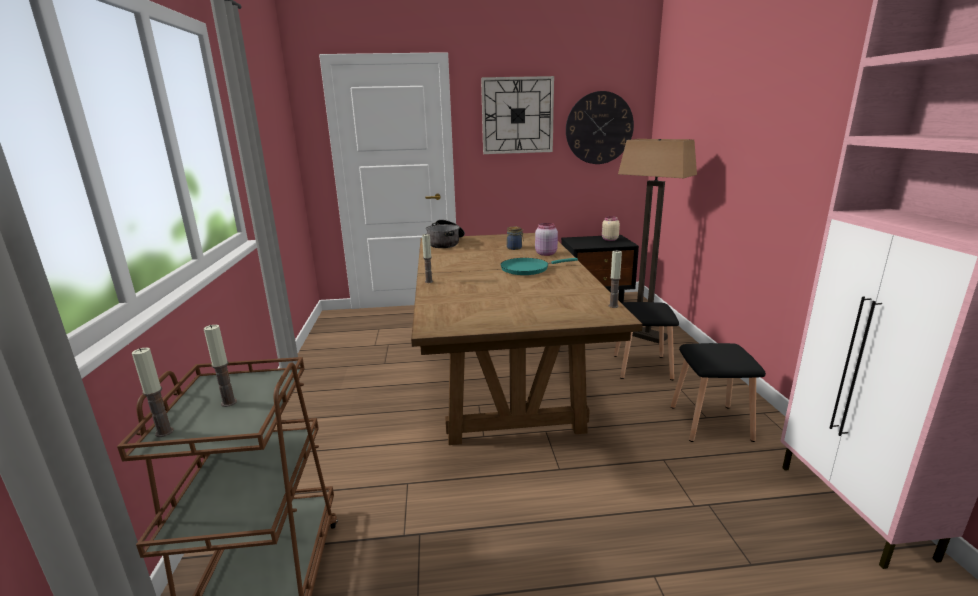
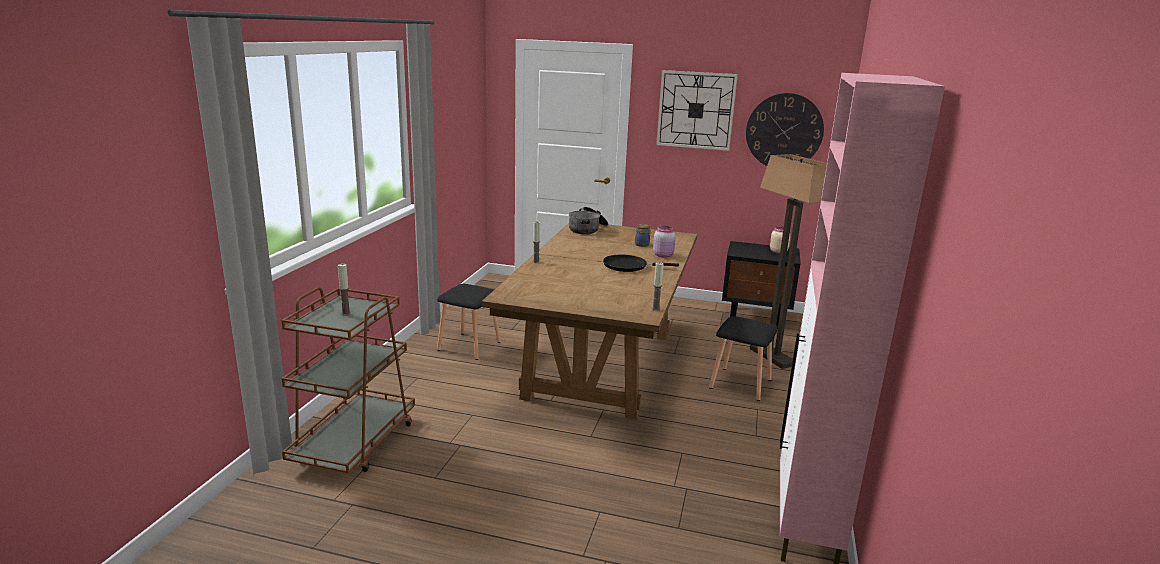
camera: 20 degrees right, 0 degrees up
candle [132,348,174,437] -> none
turquoise frying pan [500,258,578,275] -> black frying pan [603,255,679,272]
black stool [671,343,766,442] -> black stool moved to [437,284,501,360]

